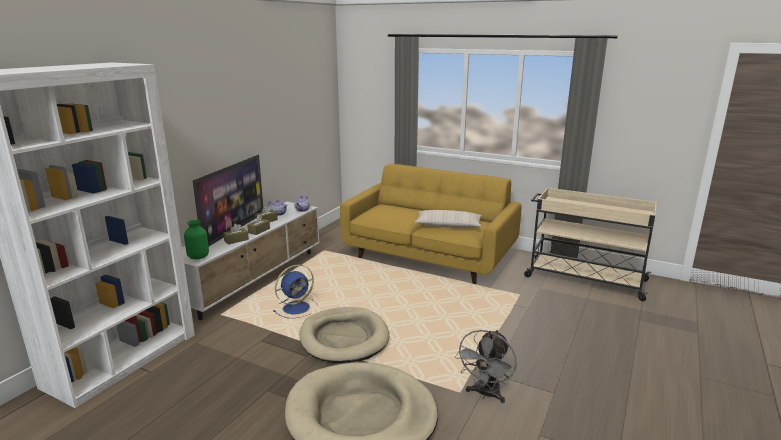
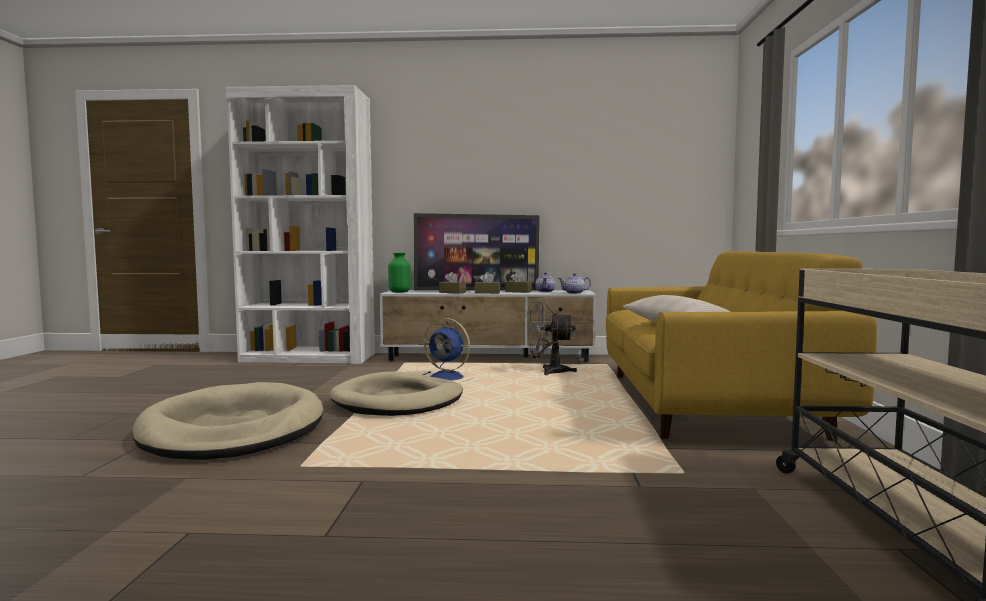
camera: 65 degrees right, 15 degrees down
grey fan [455,330,516,403] -> grey fan moved to [529,301,577,375]

